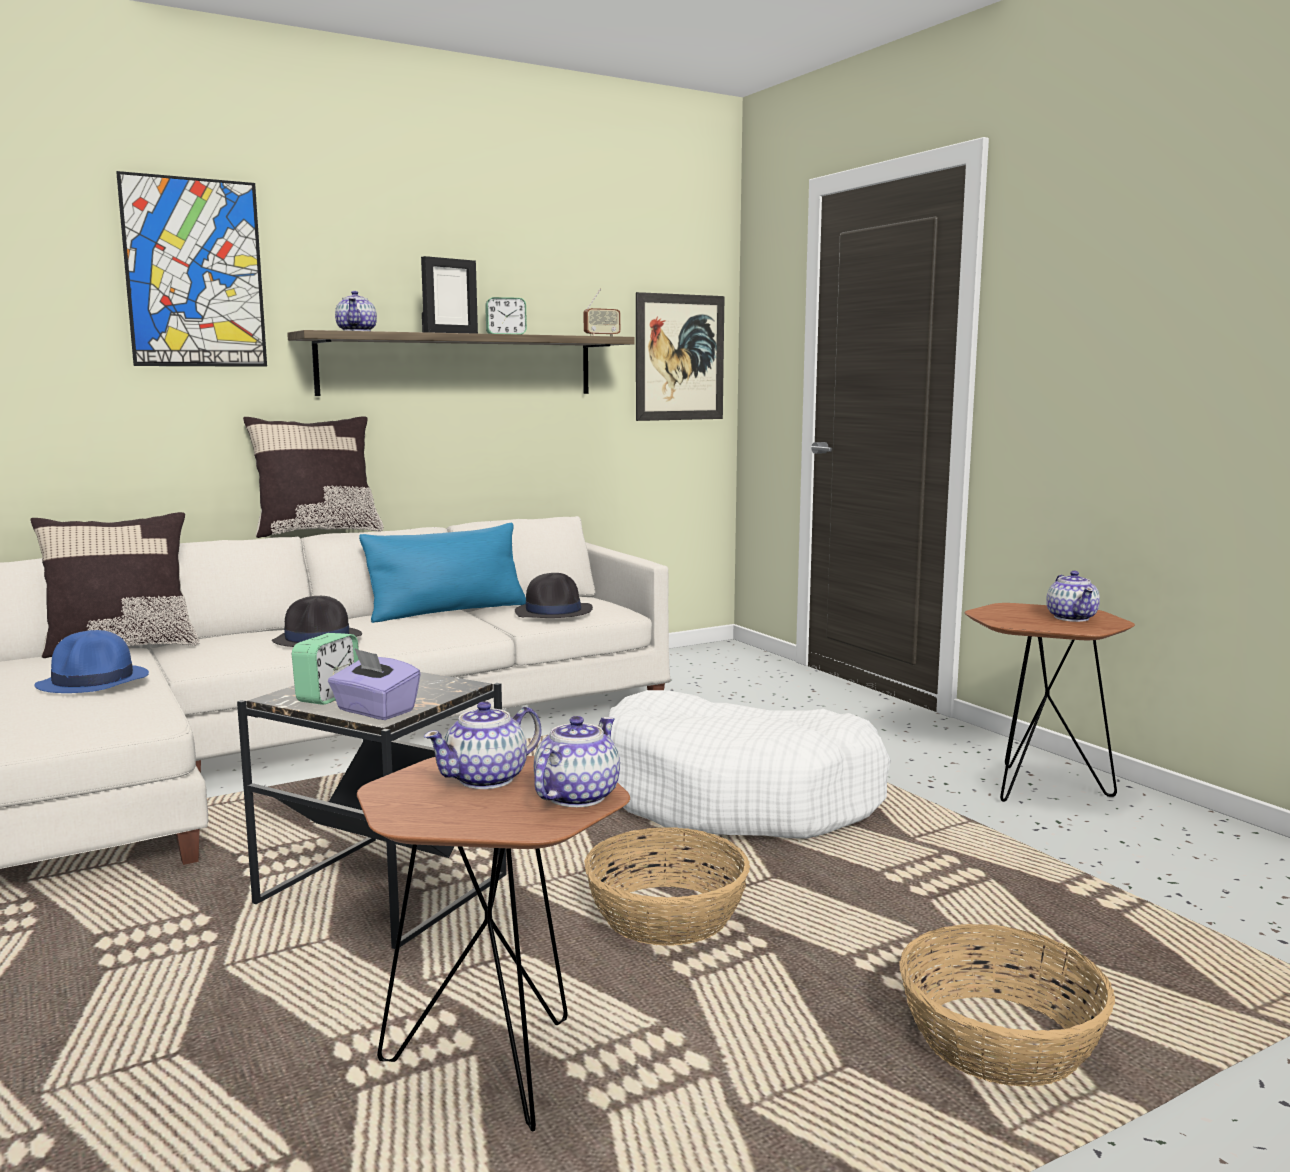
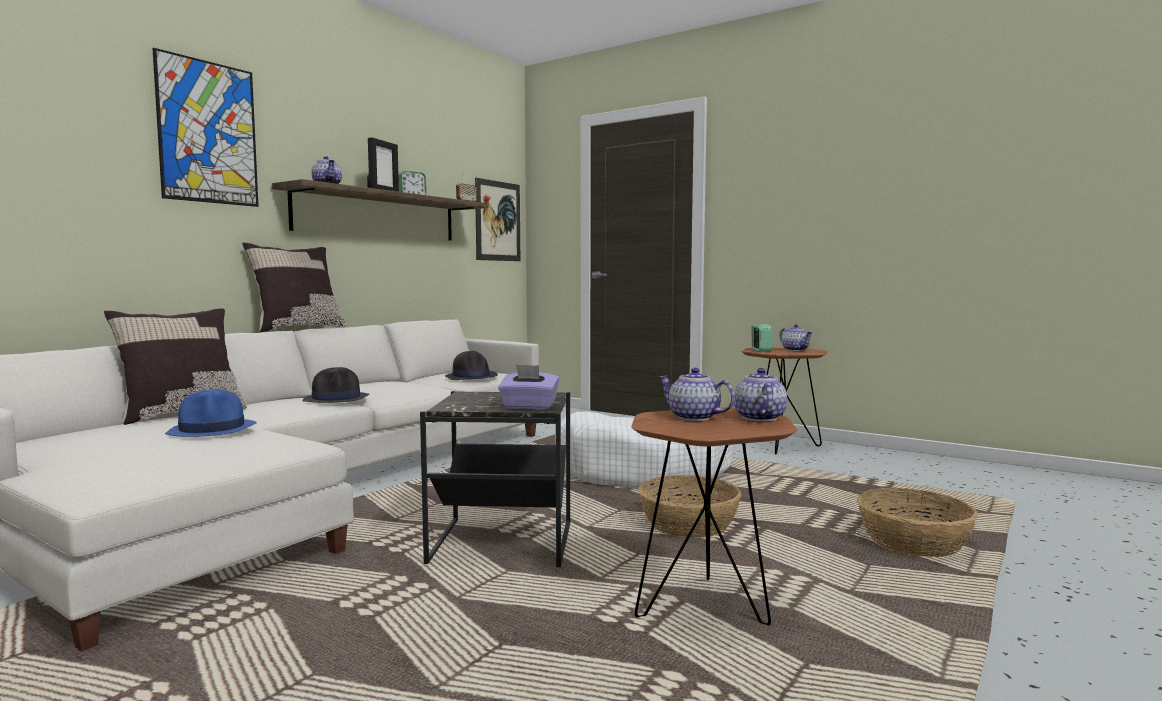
camera: 25 degrees left, 5 degrees down
alarm clock [292,633,359,705] -> alarm clock moved to [752,324,773,352]
blue pillow [359,523,526,623] -> none
teapot [424,701,542,789] -> teapot turned 105 degrees clockwise [658,368,735,421]

